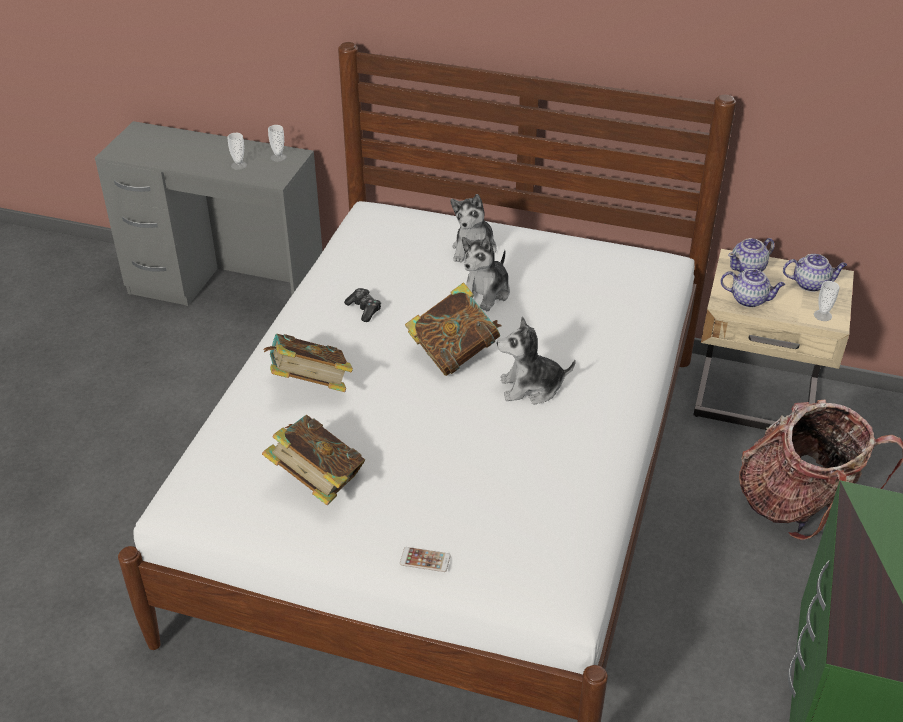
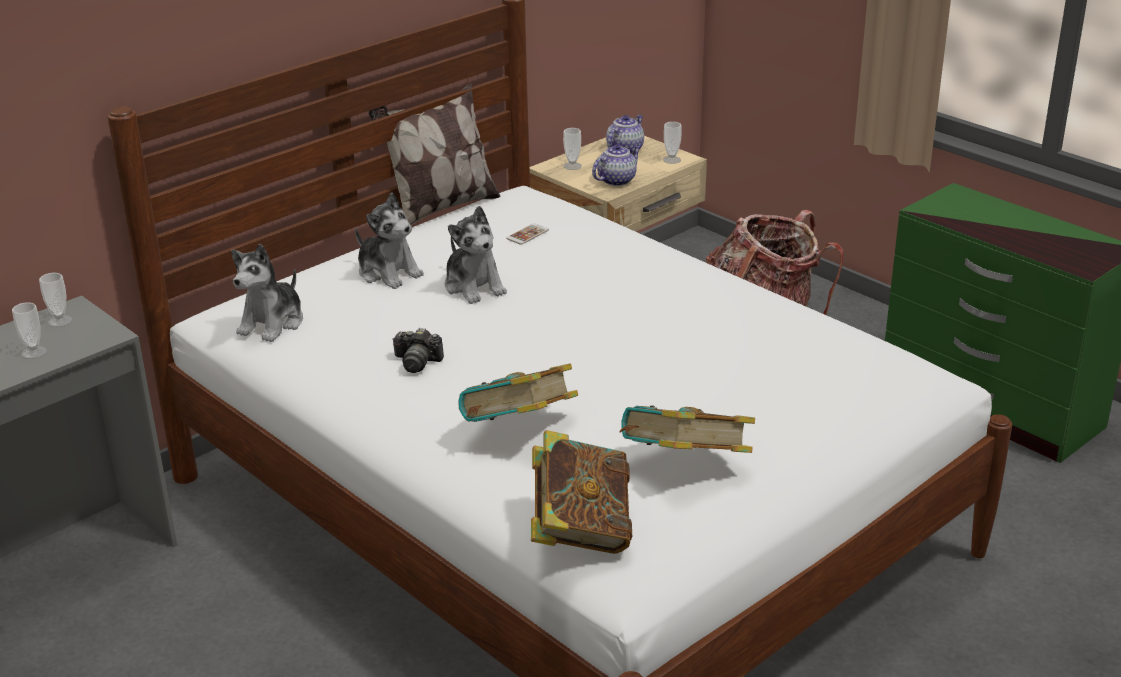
camera: 60 degrees left, 10 degrees down
game controller [344,288,381,322] -> camera [392,328,444,373]
phone [400,547,451,572] -> phone moved to [506,223,549,245]
book [405,283,502,376] -> book moved to [531,430,632,554]
plush toy [497,317,576,404] -> plush toy moved to [231,244,303,342]
teapot [728,238,774,273] -> cup [563,128,582,170]
none -> pillow [369,84,501,226]

